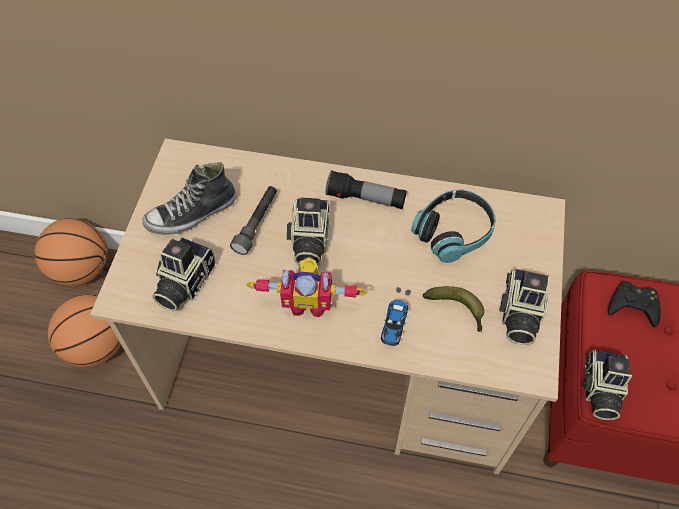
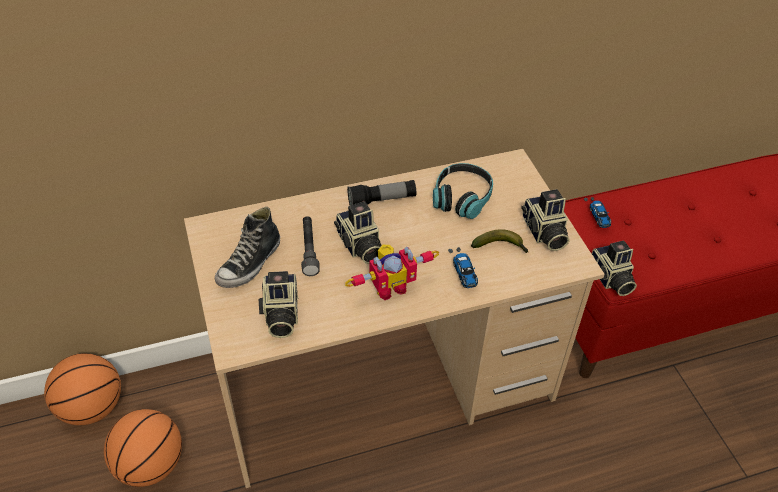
camera: 30 degrees left, 10 degrees down
black game controller [608,281,661,327] -> toy car [584,197,611,228]

